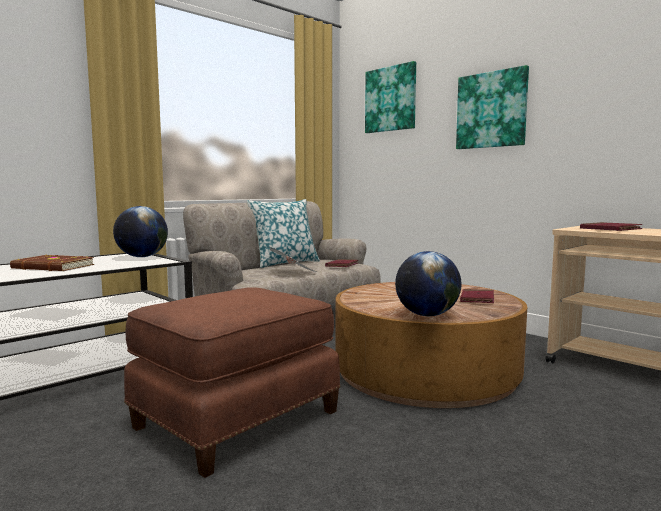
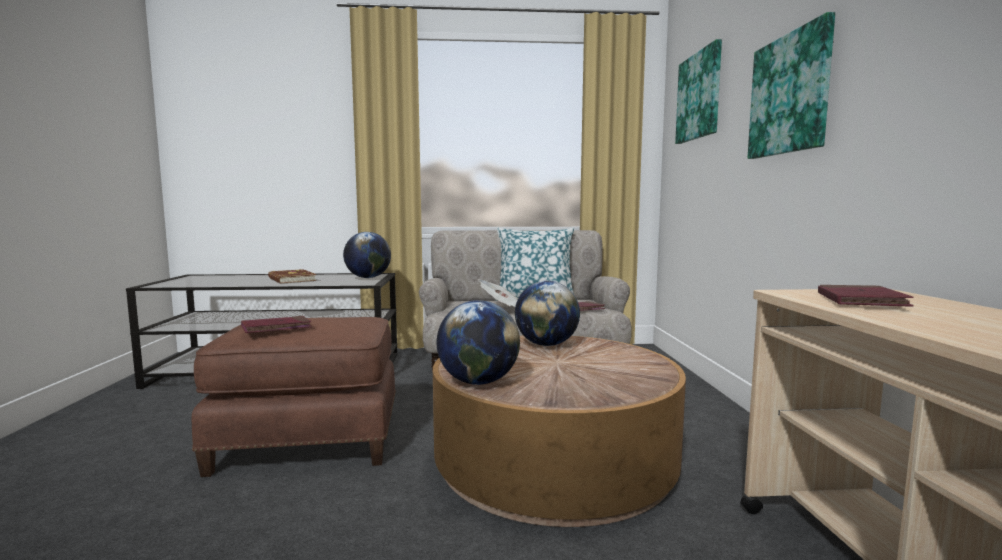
camera: 40 degrees right, 0 degrees up
red book [460,289,494,303] -> red book moved to [241,315,312,333]
none -> globe [515,281,580,346]

